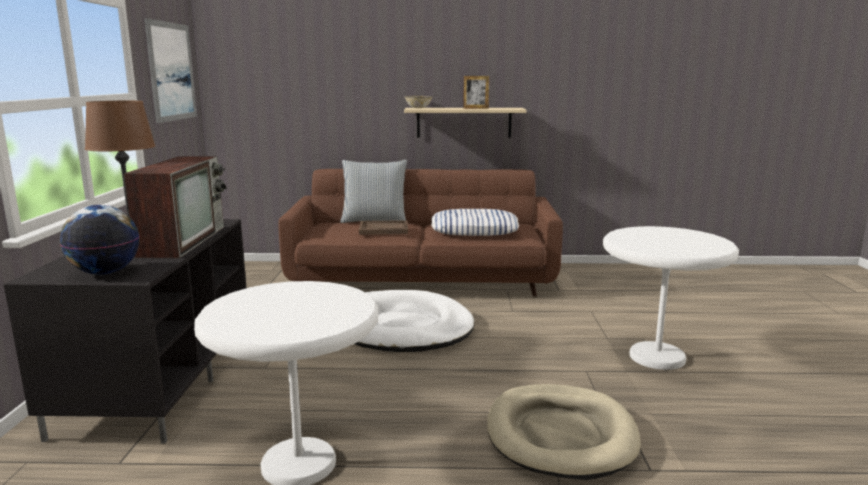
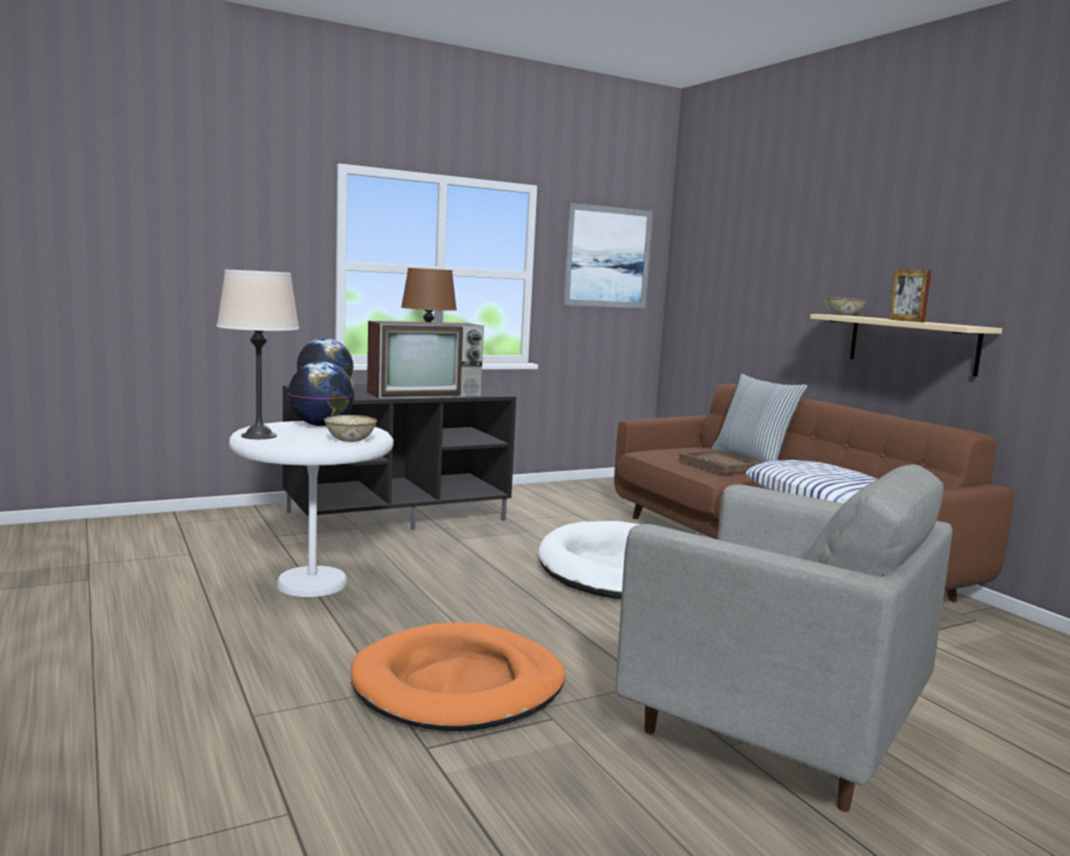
camera: 60 degrees right, 5 degrees down
beige dog bed [487,384,641,480] -> orange dog bed [350,622,565,731]
white side table [603,226,739,370] -> grey armchair [616,464,952,812]
none -> beige table lamp [217,270,299,439]
none -> globe [288,362,355,426]
none -> bowl [324,415,377,442]

